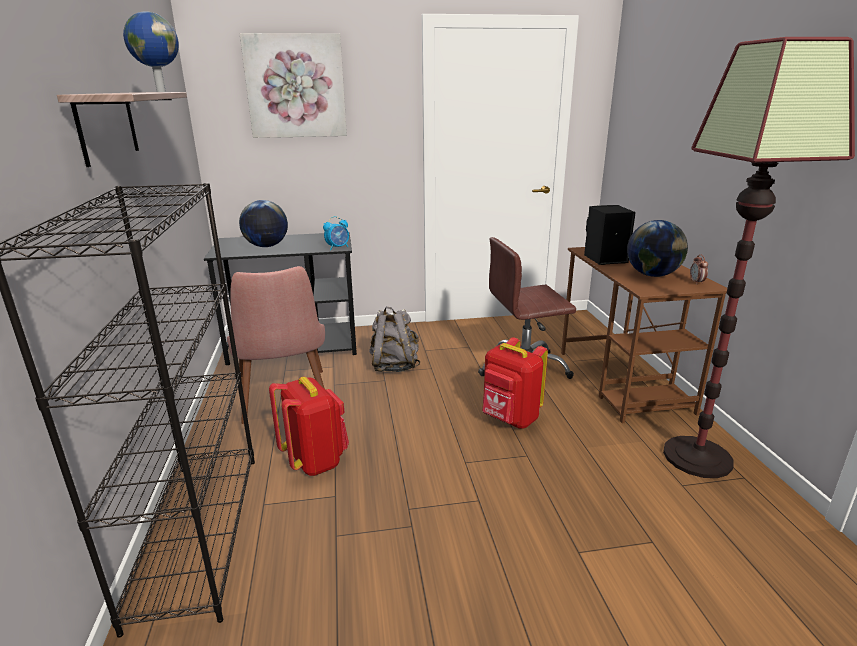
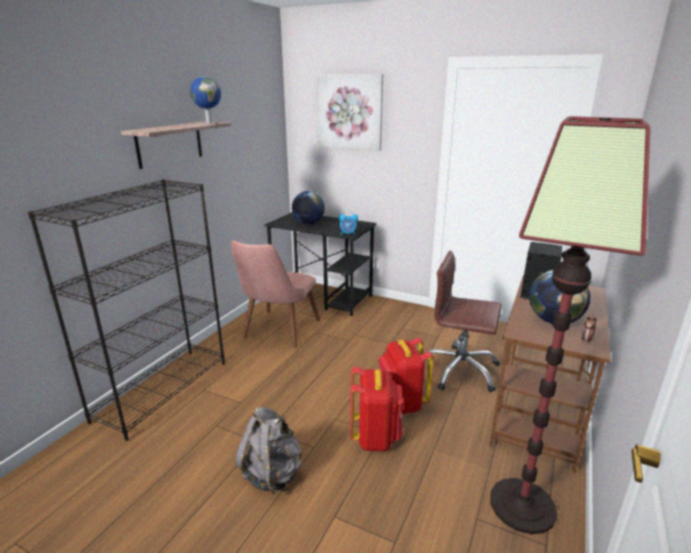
camera: 35 degrees right, 0 degrees up
red backpack [269,377,349,476] -> red backpack moved to [351,366,403,451]
grey backpack [369,307,420,372] -> grey backpack moved to [235,407,302,495]

